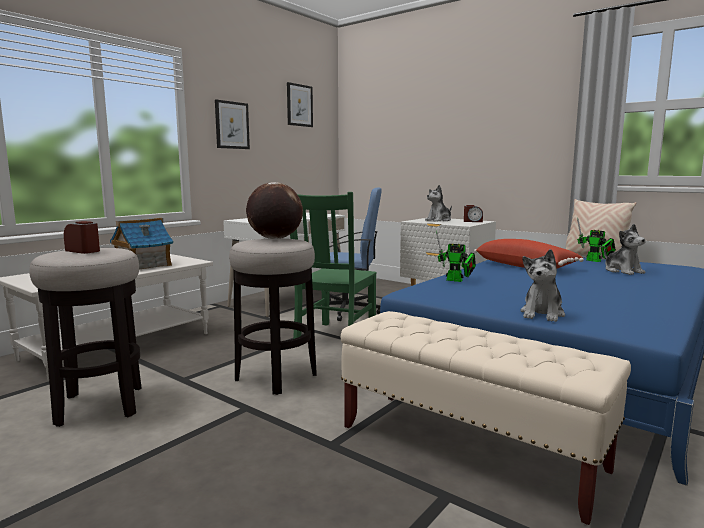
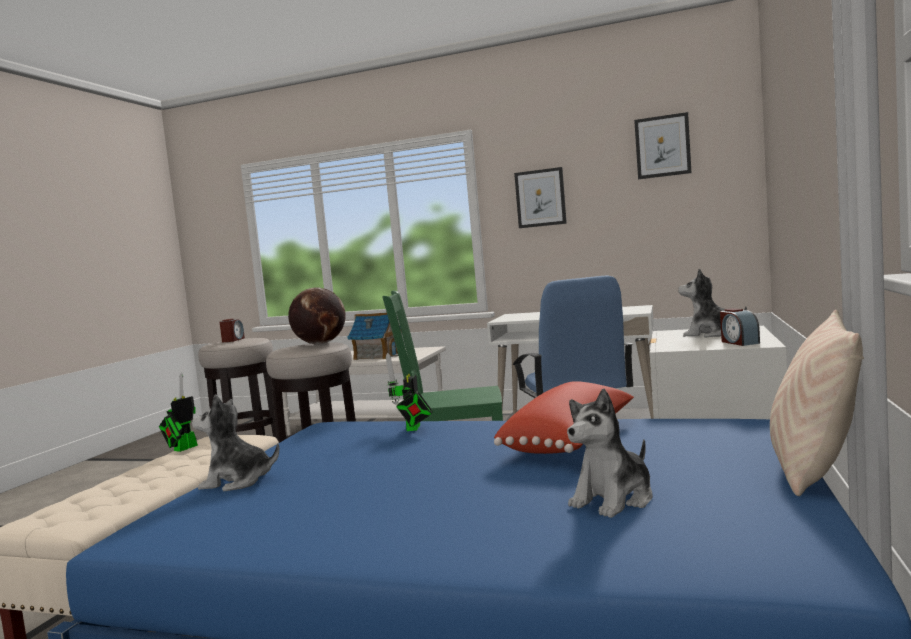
camera: 70 degrees right, 5 degrees down
toy robot [577,218,616,262] -> toy robot moved to [159,372,198,452]

